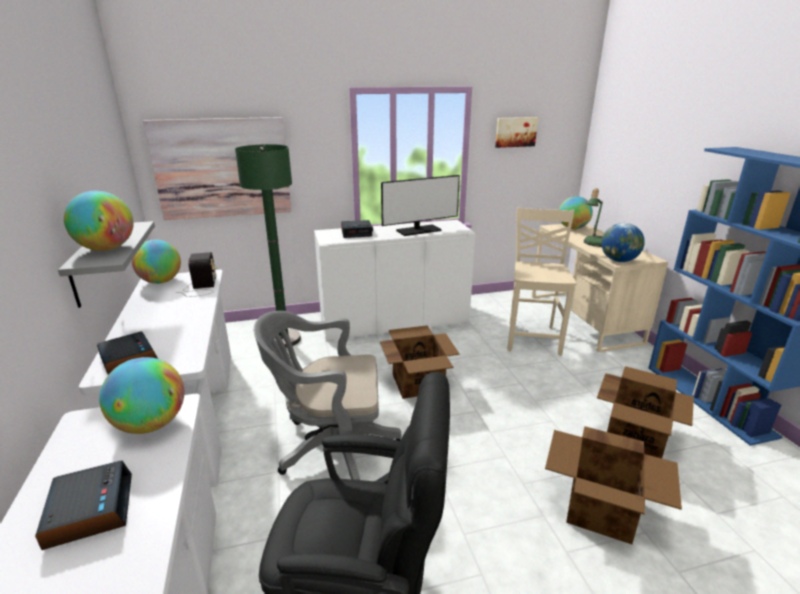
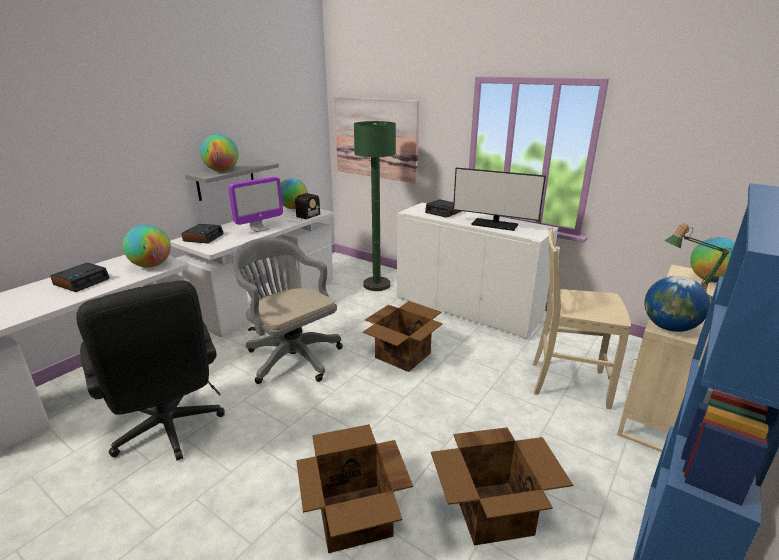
camera: 50 degrees right, 0 degrees up
picture [495,117,538,148] -> none
beige chair [507,207,577,356] -> beige chair turned 135 degrees counterclockwise [533,227,631,409]
none -> monitor [228,177,283,232]

